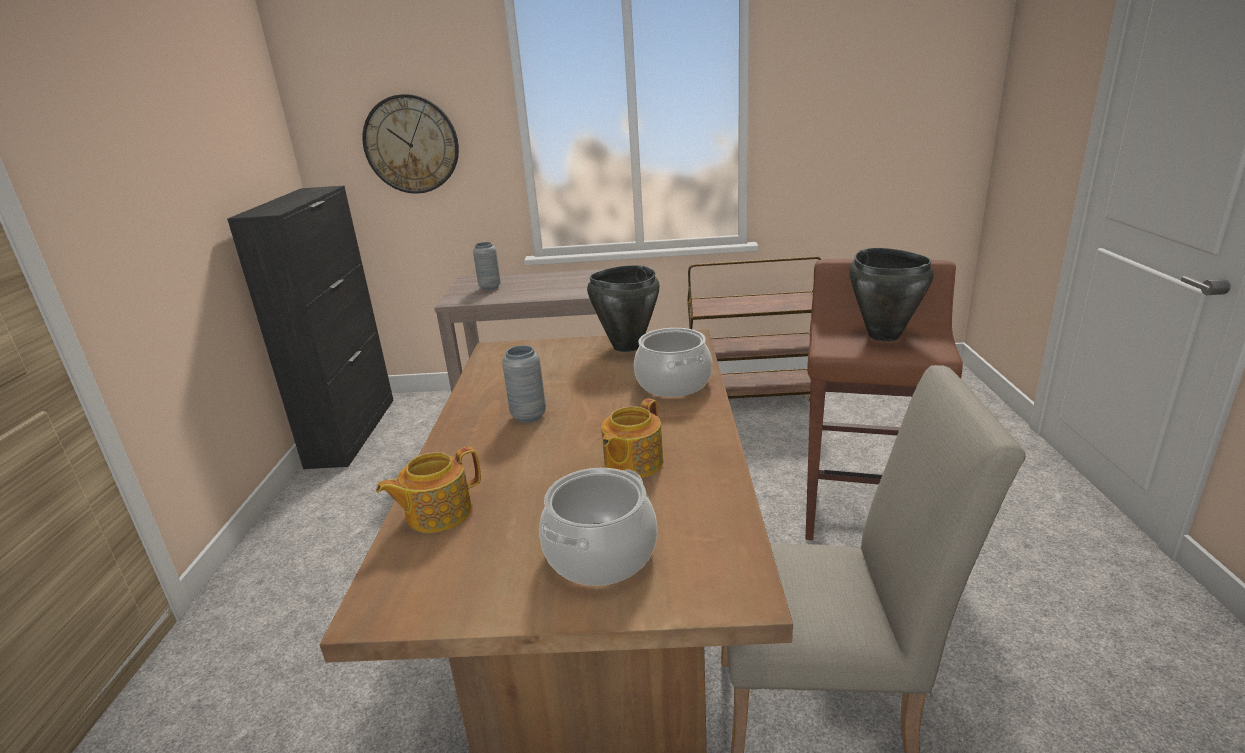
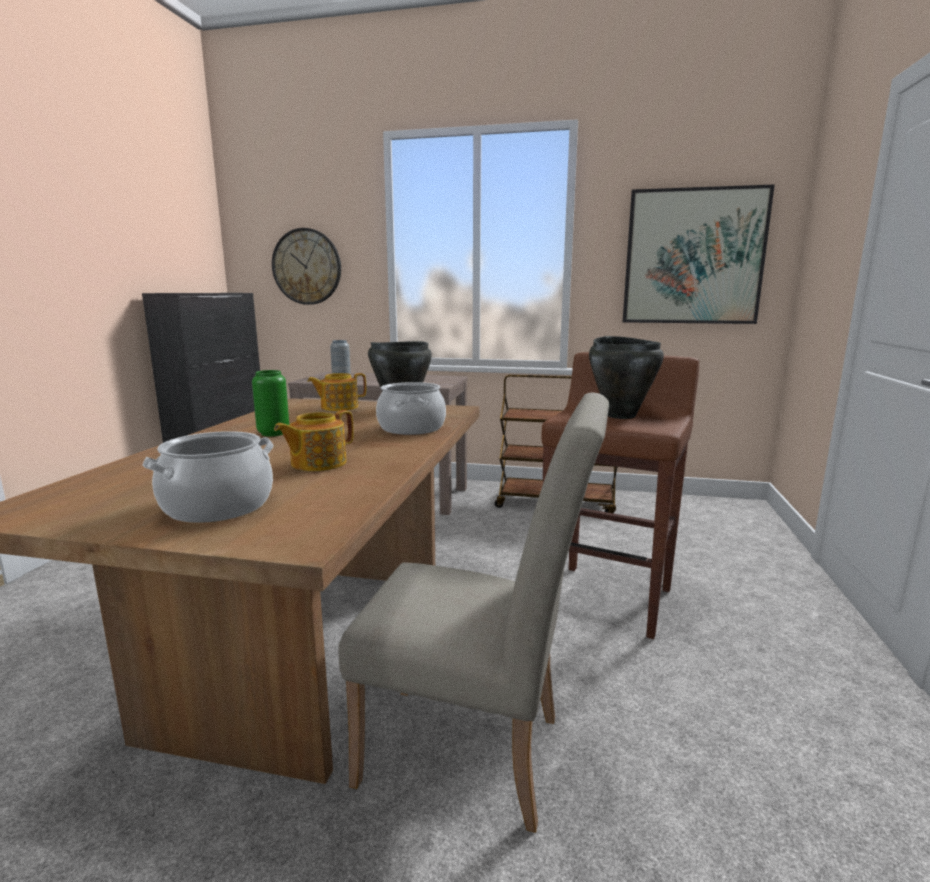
camera: 10 degrees right, 10 degrees down
teapot [376,447,481,533] -> teapot moved to [307,373,366,411]
grey vase [502,345,546,423] -> green vase [252,370,289,436]
none -> picture [623,184,775,324]

